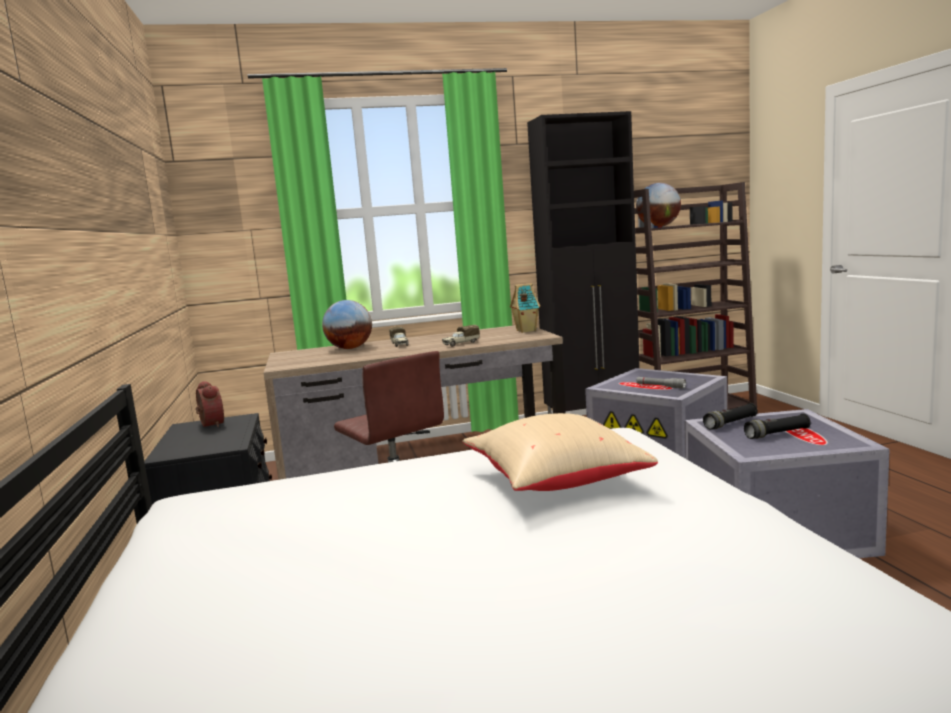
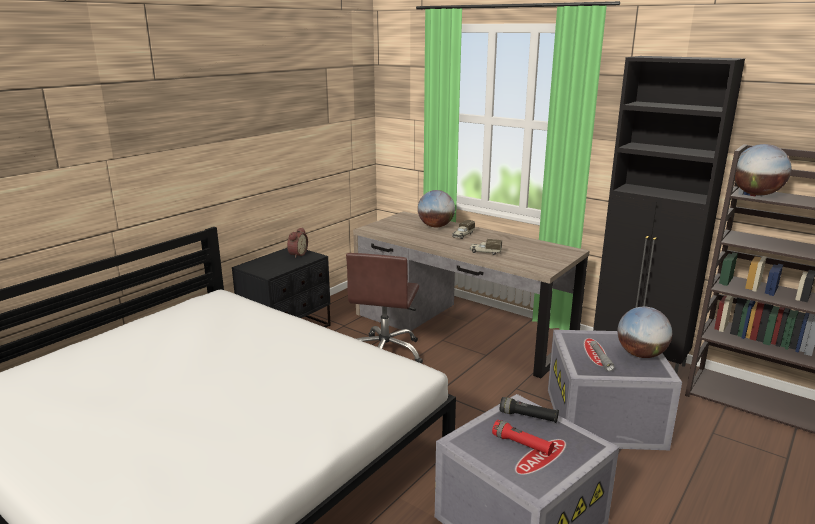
camera: 50 degrees right, 10 degrees up
beige pillow [462,413,658,491] -> none
toy house [510,283,540,333] -> none
black flashlight [744,414,811,439] -> red flashlight [492,420,554,456]
none -> globe [617,307,672,358]

